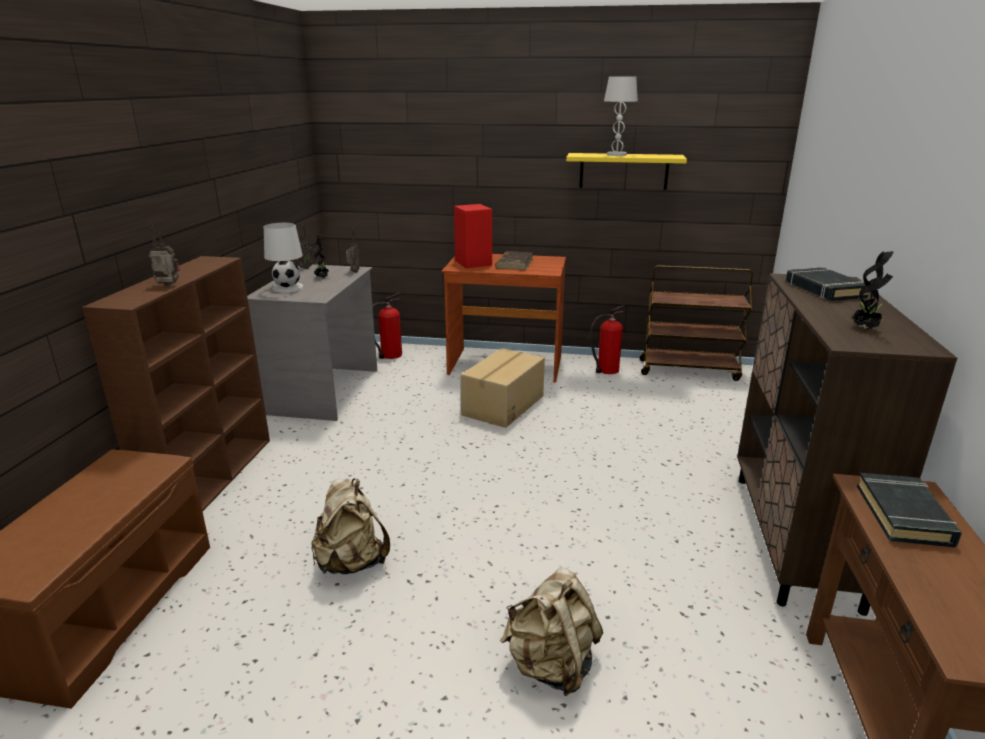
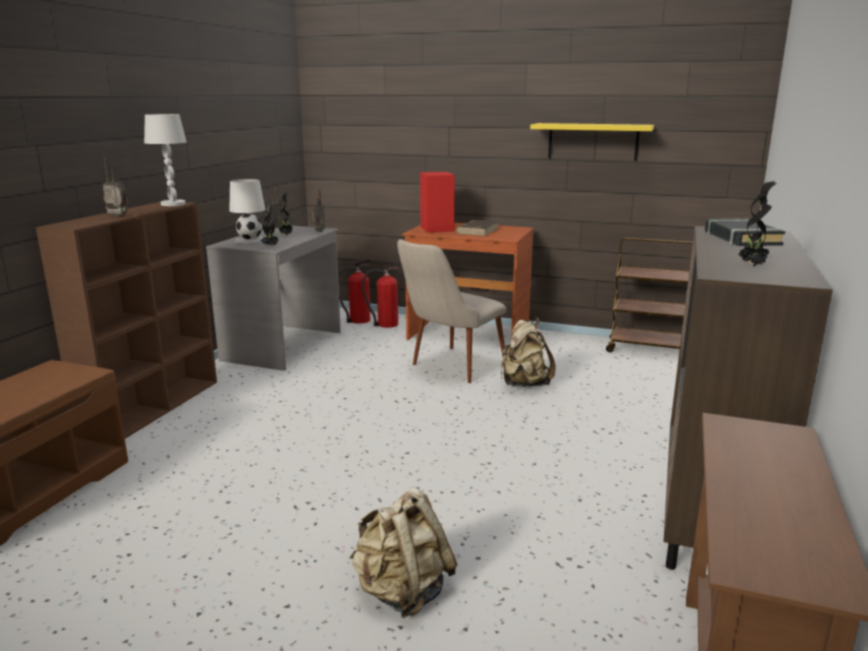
camera: 10 degrees right, 5 degrees down
beige backpack [311,478,390,574] -> beige backpack moved to [501,318,555,387]
cardboard box [460,348,545,428] -> beige chair [397,239,506,383]
fire extinguisher [589,305,625,374] -> fire extinguisher moved to [362,262,401,328]
white table lamp [604,76,638,156] -> white table lamp moved to [144,114,187,206]
black book [857,473,962,547] -> none
none -> potted plant [261,201,279,246]

